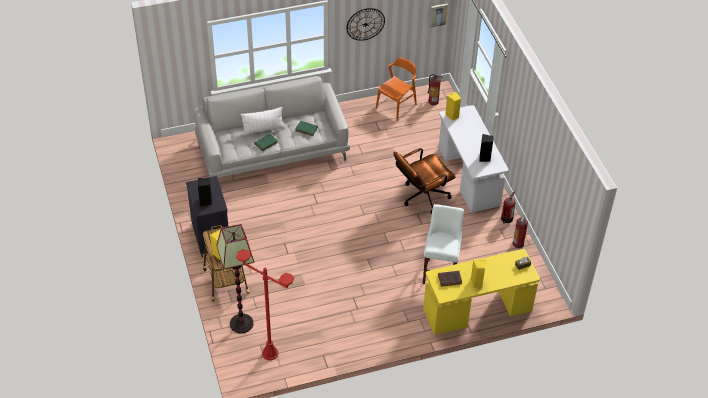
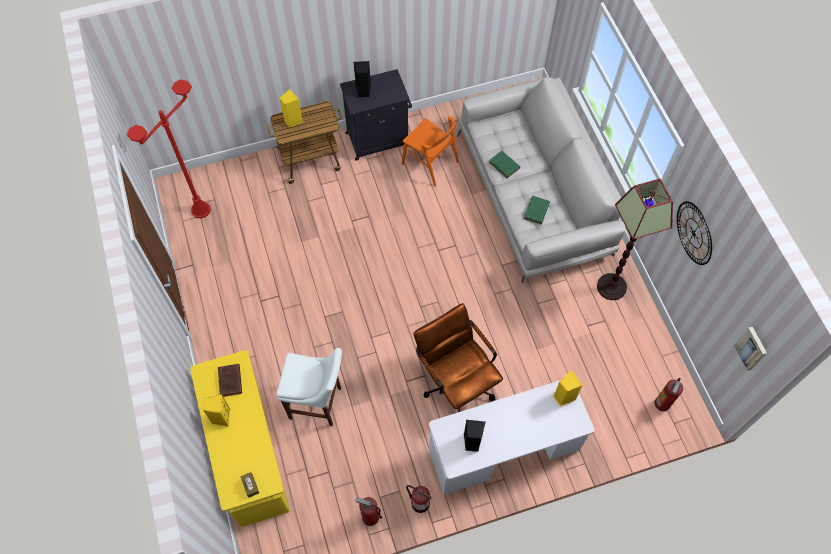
camera: 90 degrees right, 15 degrees up
floor lamp [216,224,255,333] -> floor lamp moved to [597,178,673,300]
white pillow [241,107,285,136] -> none
orange chair [376,57,417,121] -> orange chair moved to [402,116,458,187]

